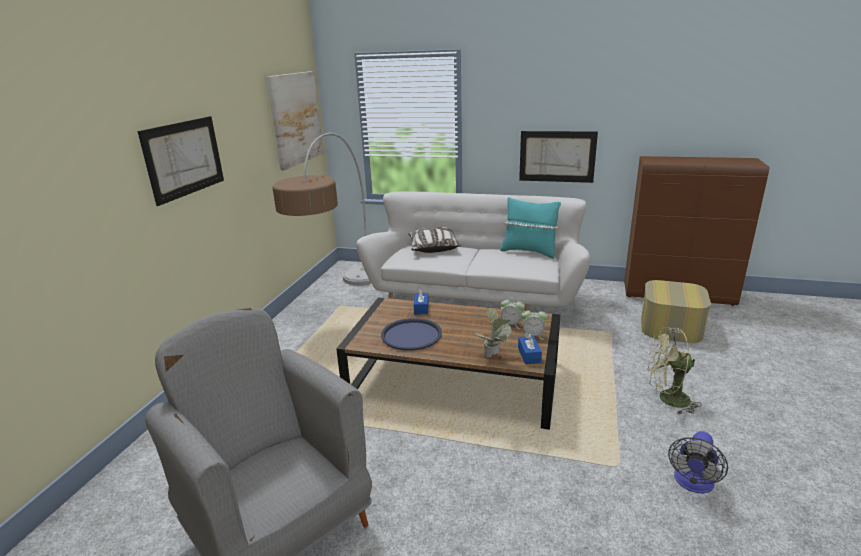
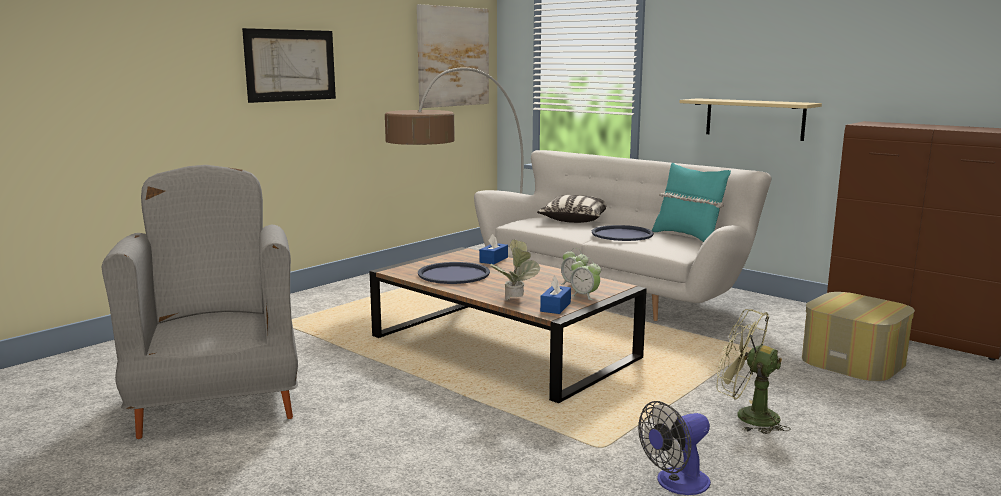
camera: 25 degrees right, 10 degrees down
picture [519,131,598,183] -> beige shelf [679,98,822,141]
none -> blue tray [592,225,654,241]

